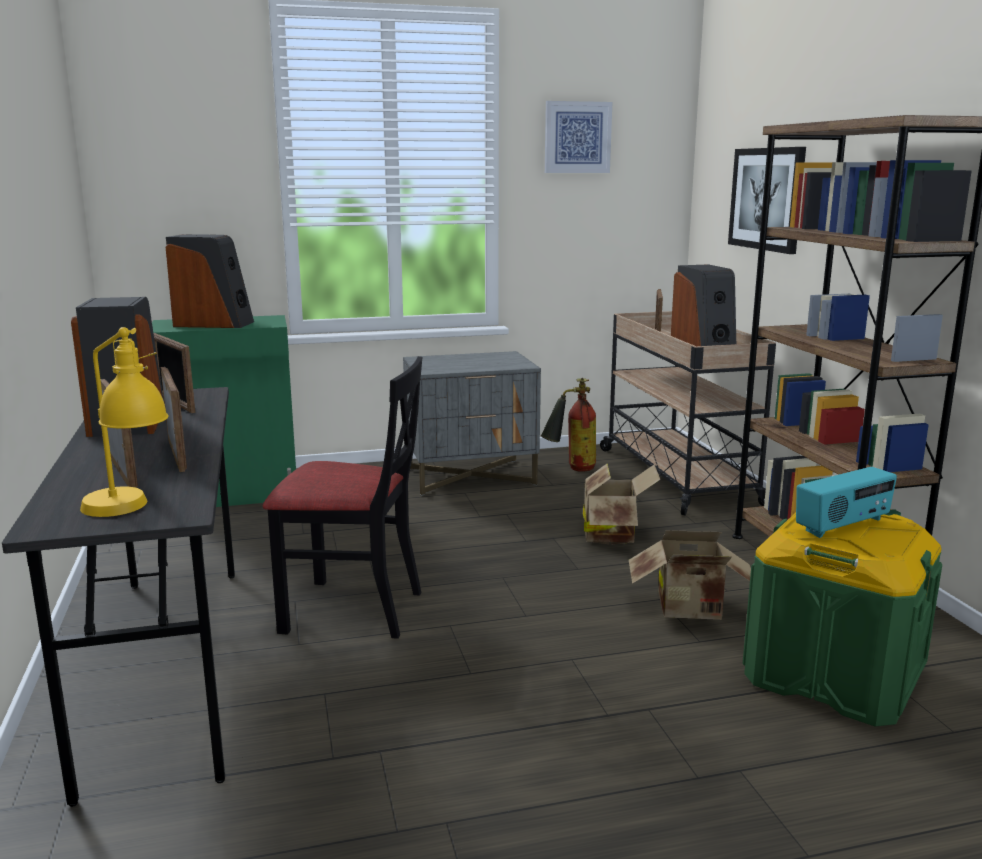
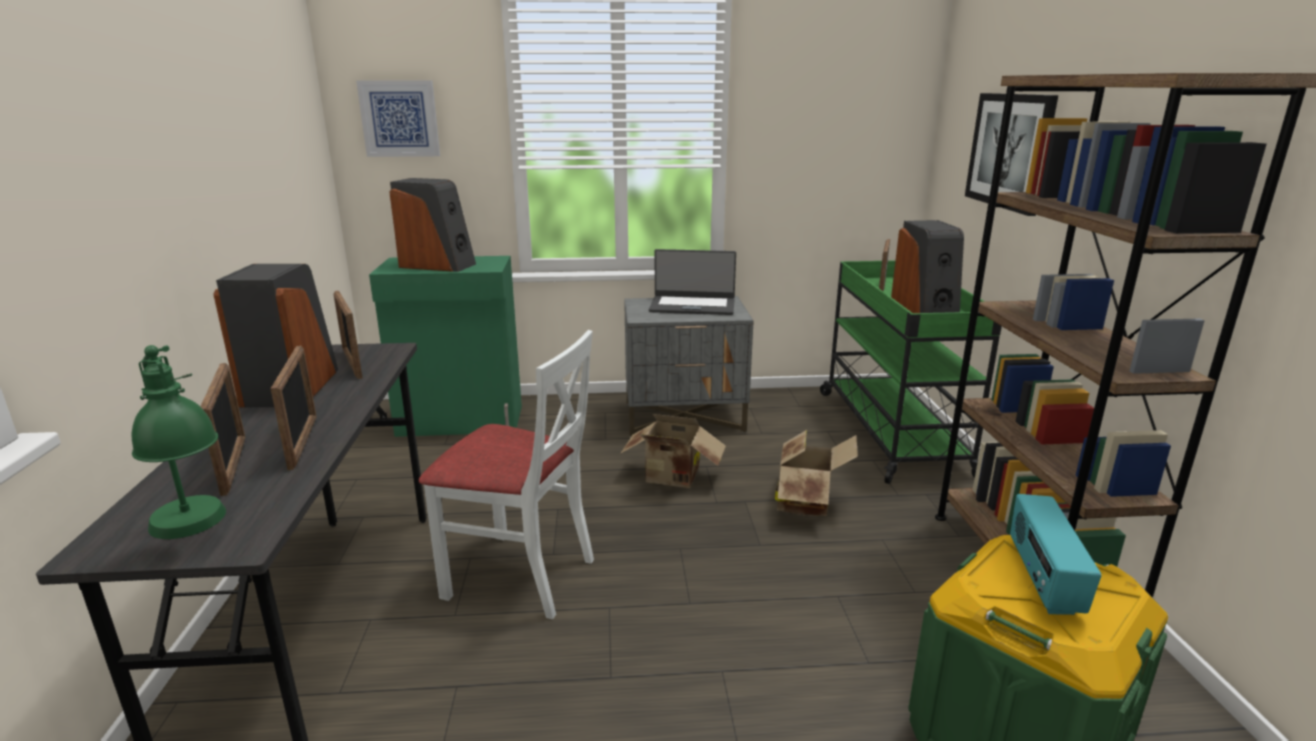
camera: 10 degrees right, 5 degrees up
yellow table lamp [80,327,168,517] -> green table lamp [132,345,226,539]
black chair [263,356,422,639] -> white chair [419,330,594,619]
fire extinguisher [541,378,596,472] -> none
picture [545,101,612,173] -> picture moved to [356,81,440,157]
beige cart [600,311,776,515] -> green cart [820,260,1002,484]
cardboard box [629,530,751,620] -> cardboard box moved to [620,414,726,488]
radio [796,467,897,538] -> radio turned 120 degrees clockwise [1010,494,1101,615]
none -> laptop [649,249,736,315]

